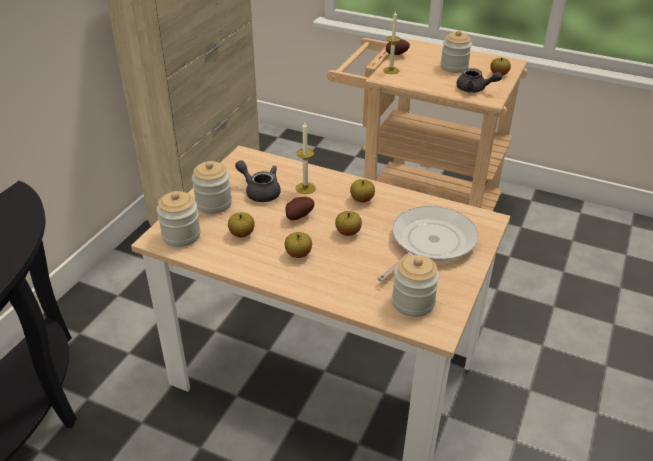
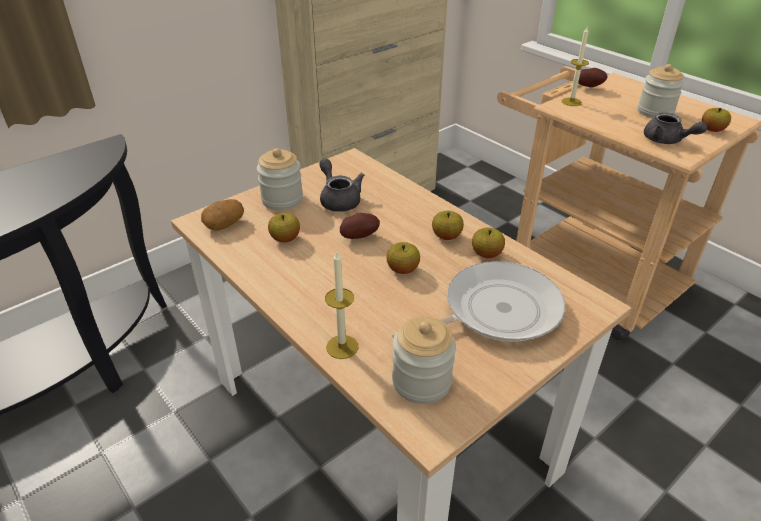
camera: 25 degrees right, 0 degrees up
jar [157,191,201,247] -> potato [201,199,244,231]
apple [285,232,312,258] -> apple moved to [472,228,505,258]
candle [296,122,316,194] -> candle moved to [325,252,359,359]

